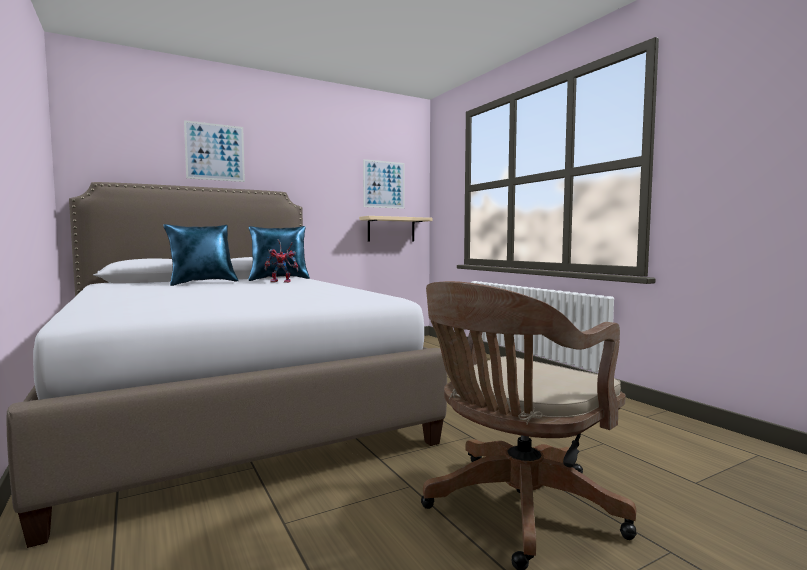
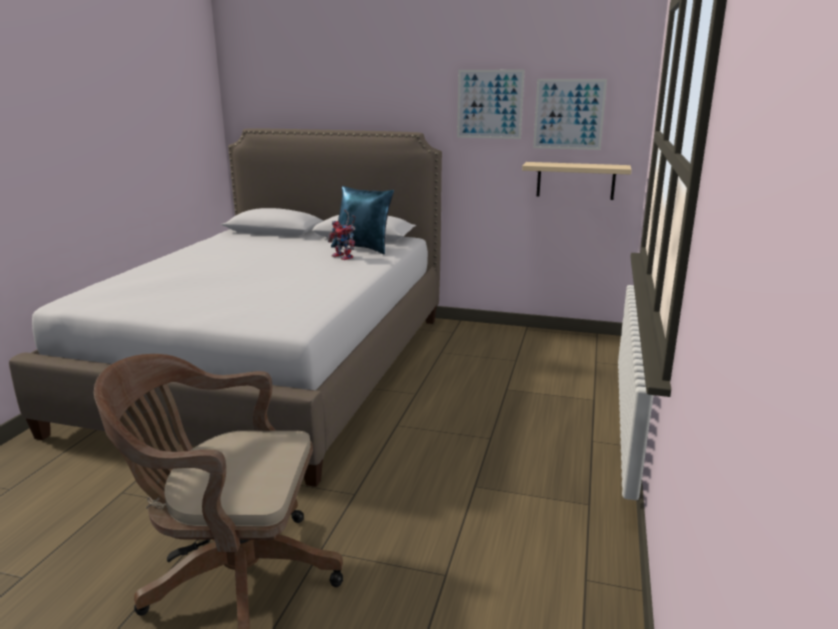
camera: 45 degrees right, 15 degrees up
blue pillow [163,224,239,286] -> none
picture [184,120,245,182] -> picture moved to [457,70,525,139]

